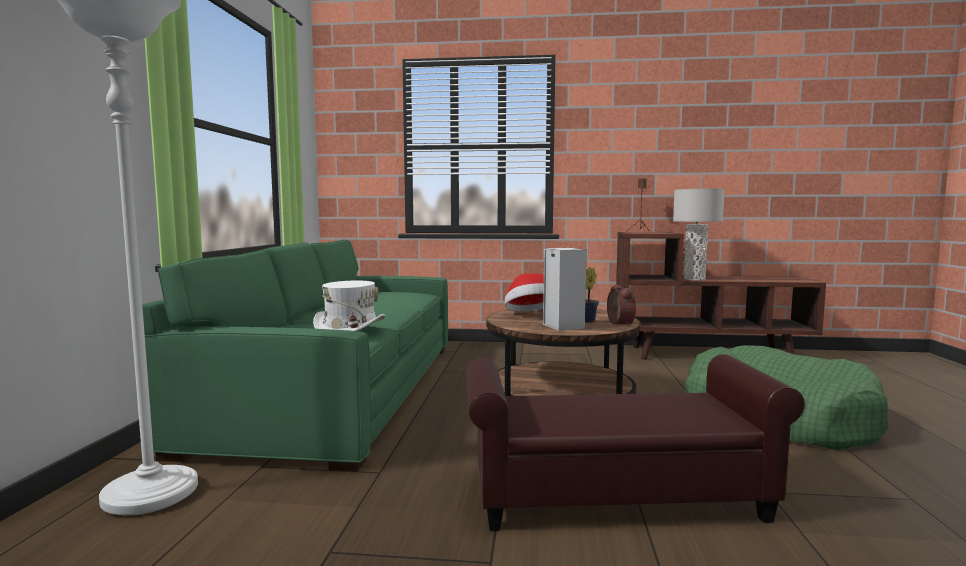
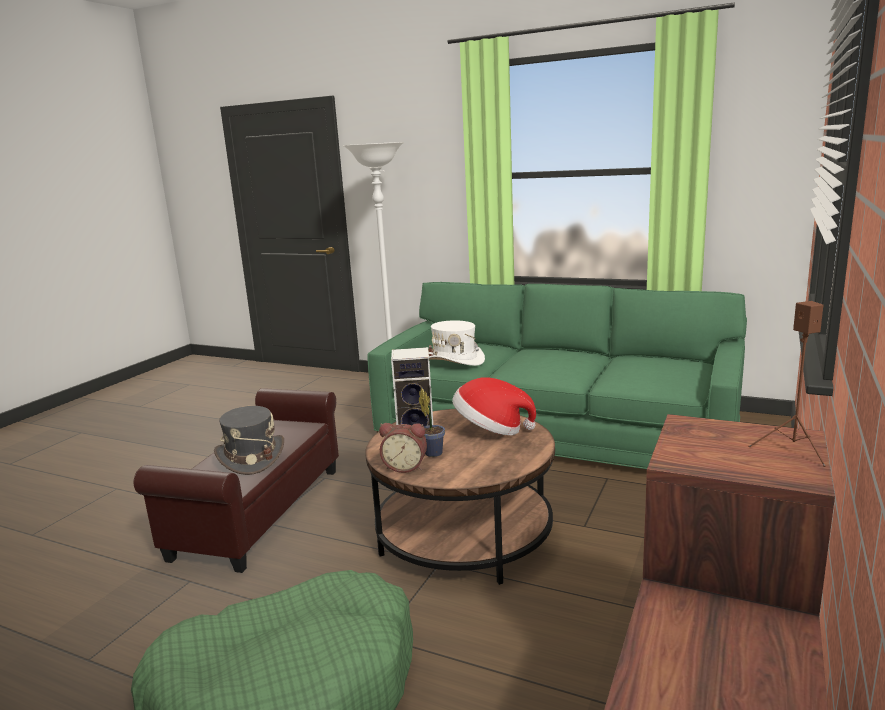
camera: 110 degrees right, 10 degrees up
white table lamp [673,189,724,280] -> none
none -> grey hat [214,406,284,475]

